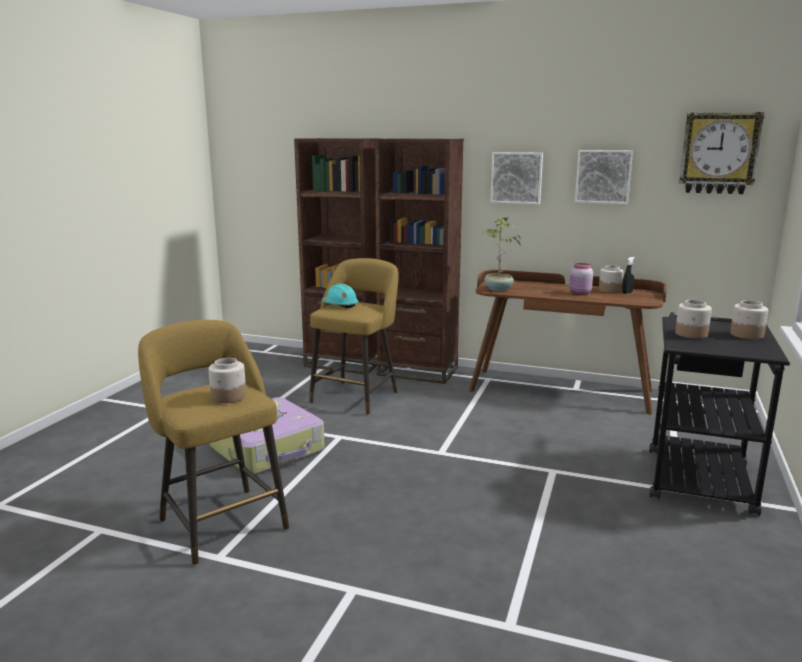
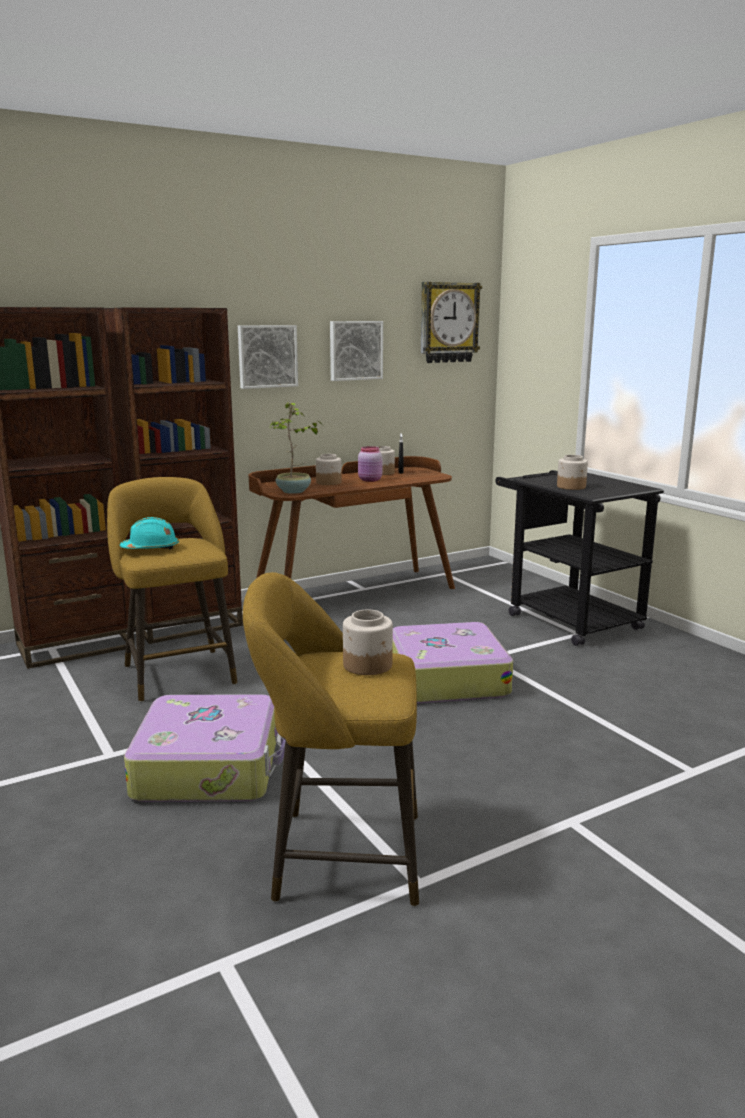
camera: 50 degrees left, 0 degrees up
jar [730,300,768,339] -> jar moved to [316,454,342,485]
none -> suitcase [393,622,513,703]

